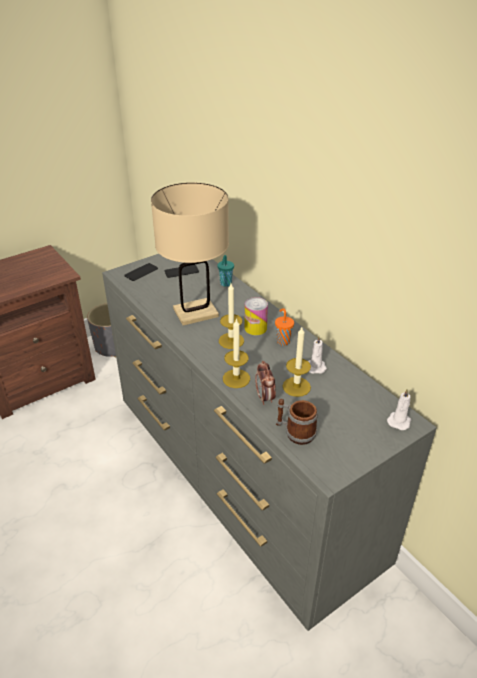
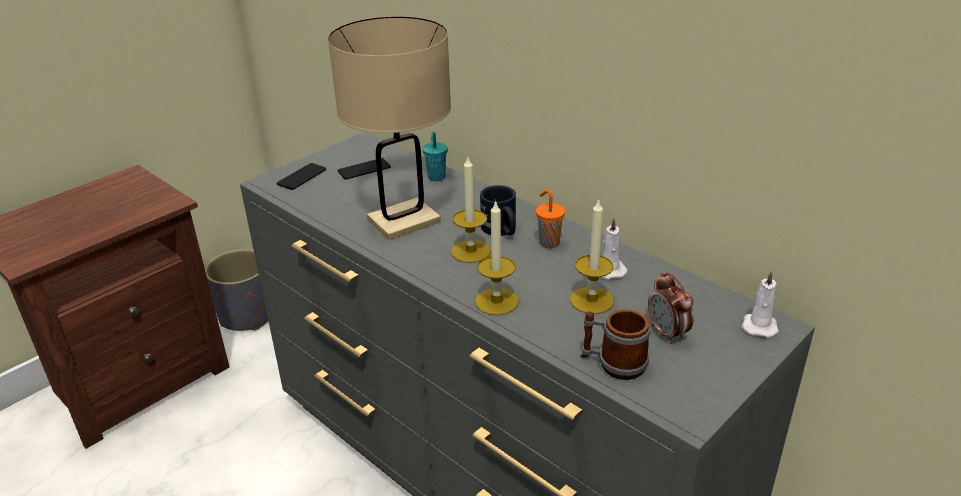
camera: 10 degrees left, 5 degrees down
can [245,297,268,335] -> black mug [480,185,516,236]
alarm clock [255,361,276,405] -> alarm clock moved to [648,272,694,344]

